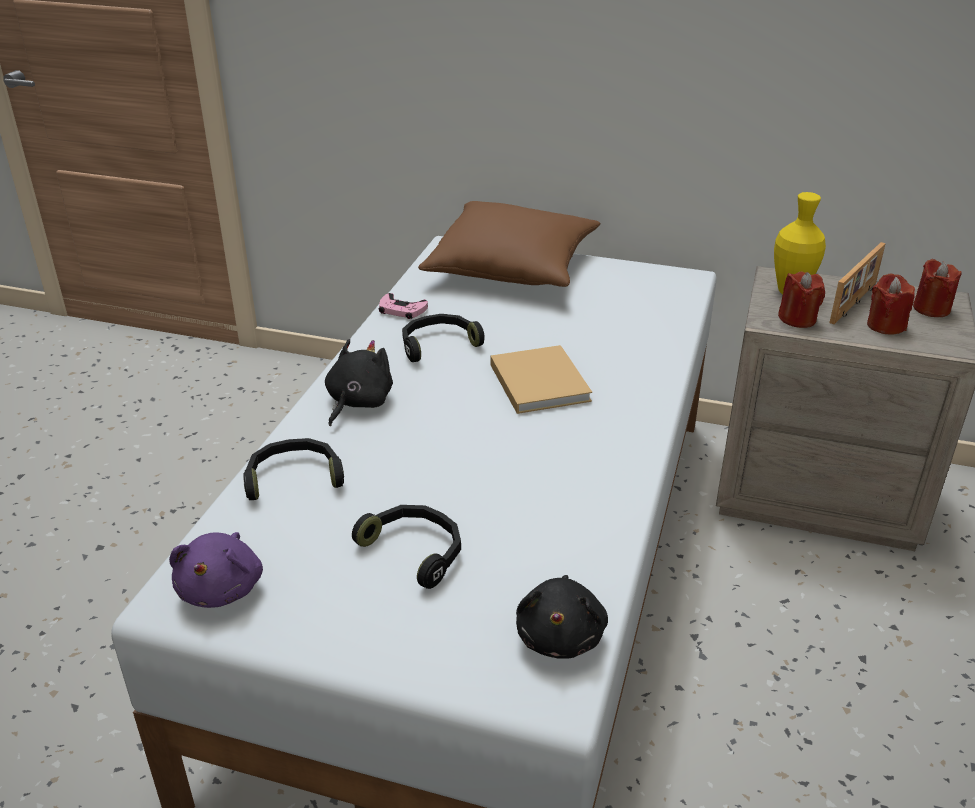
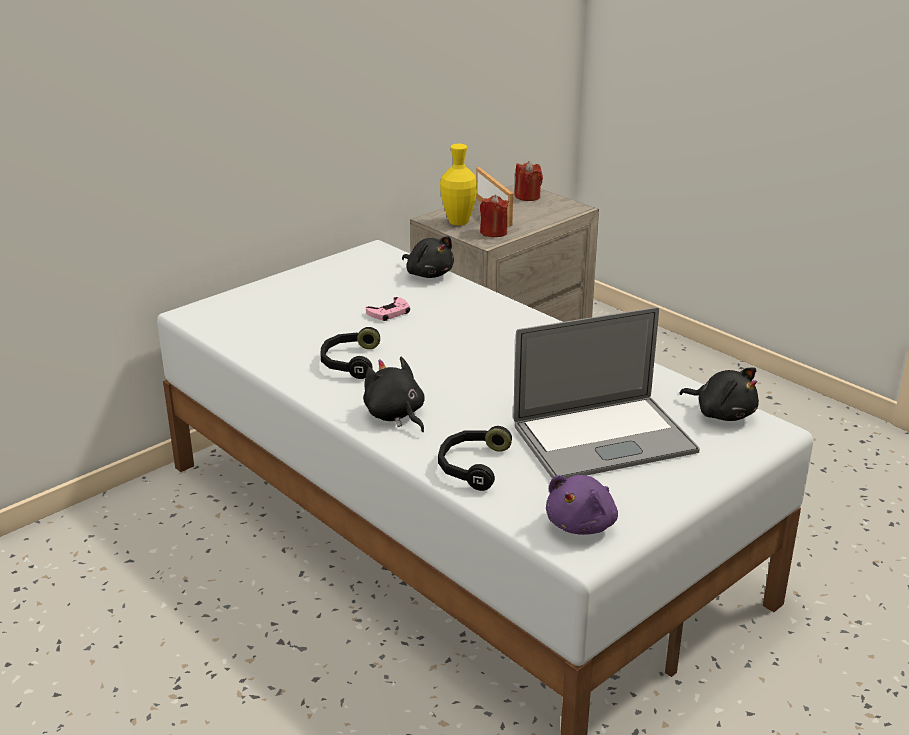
camera: 60 degrees left, 5 degrees down
purple plush toy [169,532,263,608] -> purple plush toy turned 90 degrees clockwise [546,475,618,535]
black headphones [352,505,461,589] -> laptop [513,307,700,479]
pink game controller [379,293,428,319] -> pink game controller moved to [366,297,410,321]
brown pillow [418,201,600,287] -> none
beige book [490,345,592,414] -> none
red candle [867,274,915,334] -> none
none -> black plush toy [402,236,454,278]

